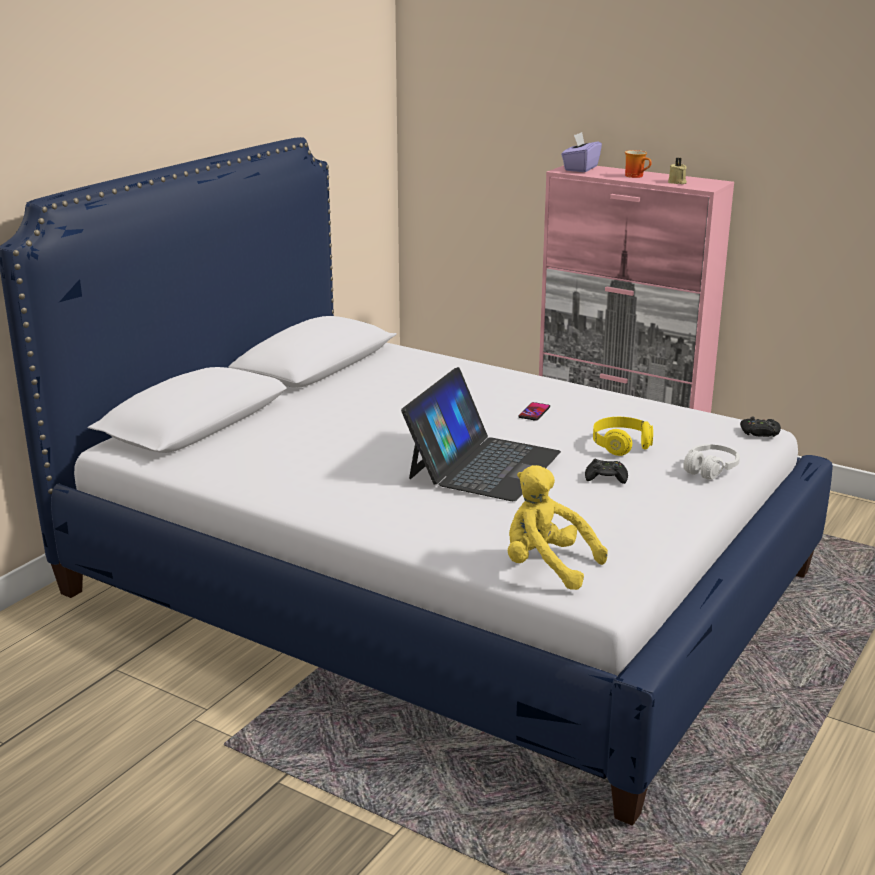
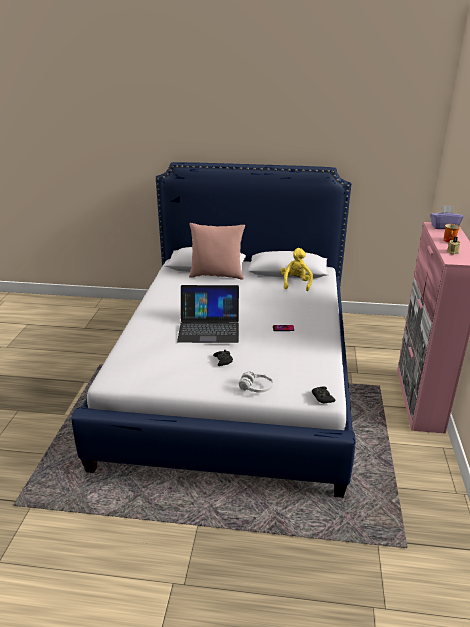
camera: 65 degrees right, 5 degrees up
yellow plush toy [508,465,608,590] -> yellow plush toy moved to [281,248,313,291]
yellow headphones [593,417,653,456] -> none
none -> pink pillow [189,223,245,280]

